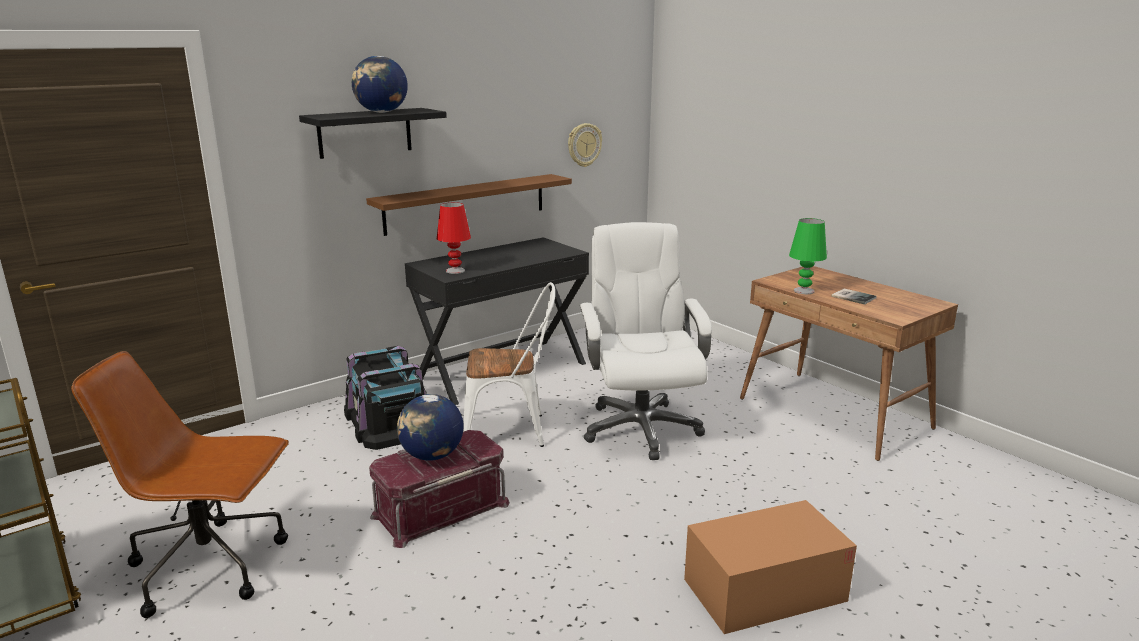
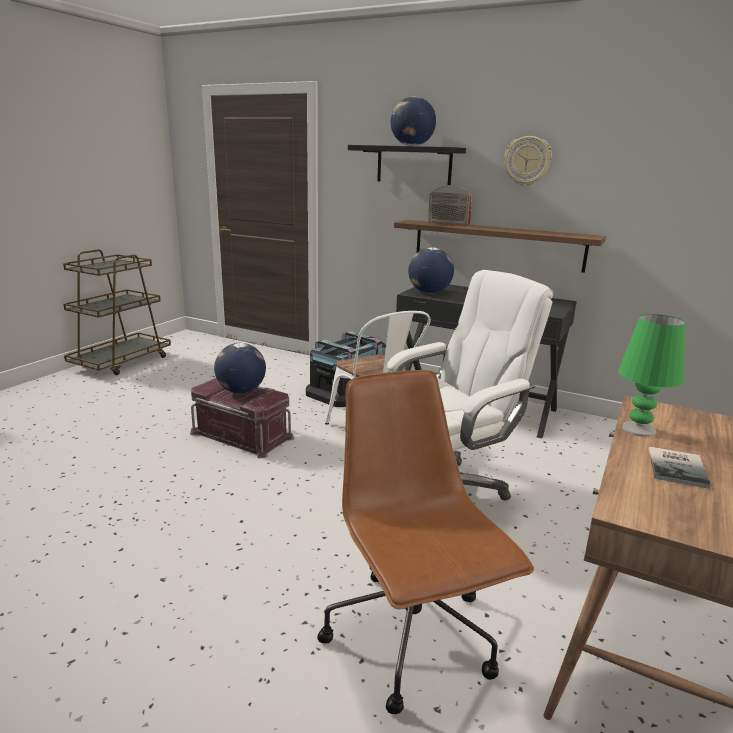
camera: 65 degrees right, 0 degrees up
brown office chair [71,351,289,618] -> brown office chair moved to [317,370,534,714]
red table lamp [437,202,471,274] -> globe [408,247,454,294]
wall clock [568,123,602,167] -> wall clock moved to [504,136,552,186]
cardboard box [684,500,857,634] -> none
none -> radio [428,186,472,225]

